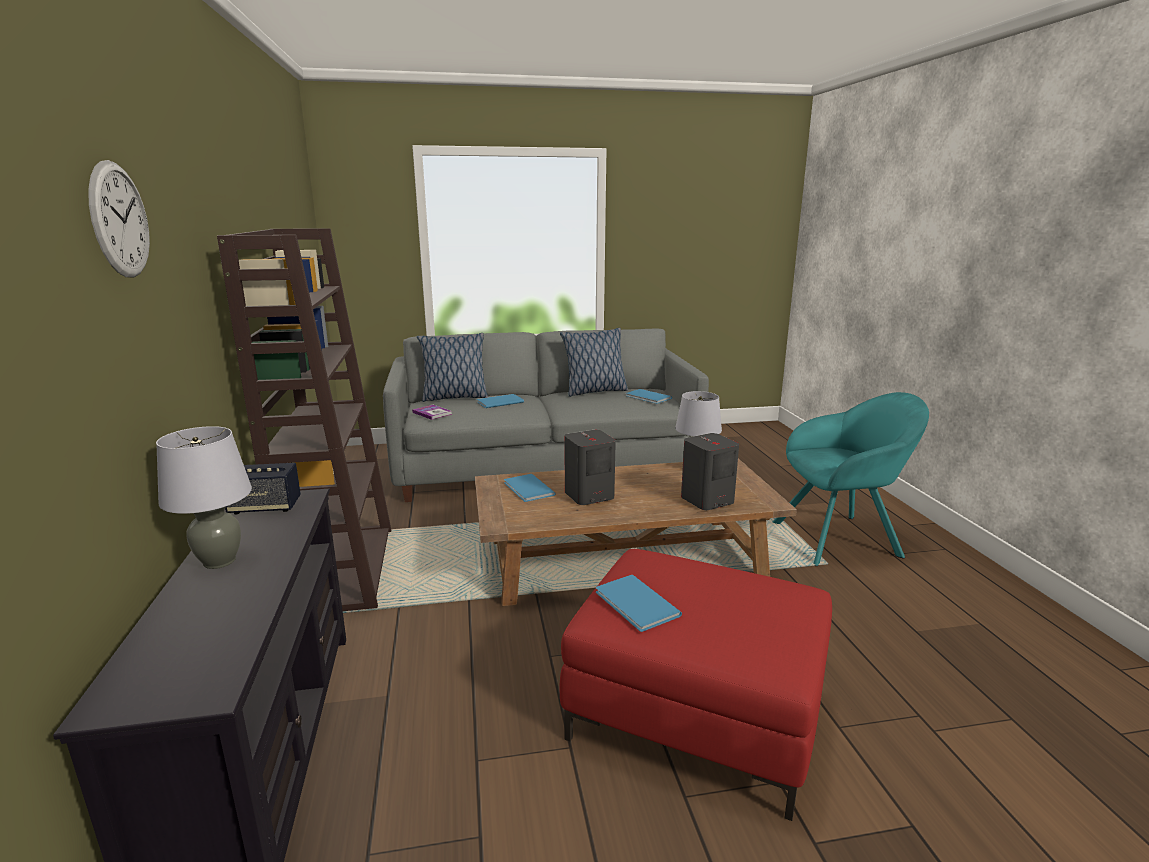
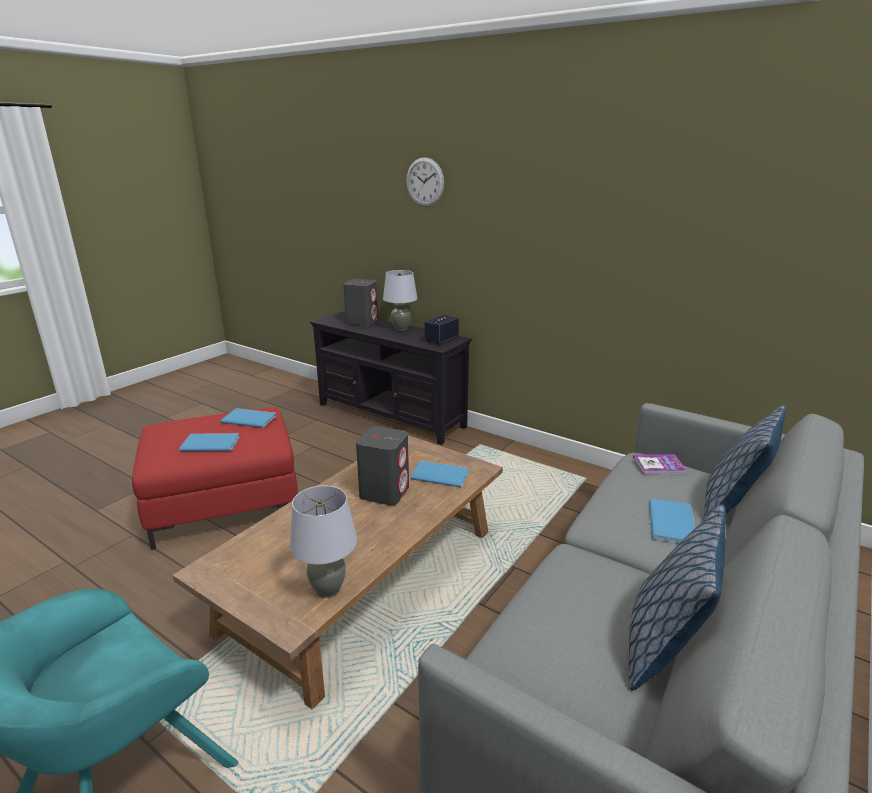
camera: 135 degrees right, 5 degrees up
brown bookcase [217,228,391,611] -> none
blue book [626,389,672,404] -> blue book moved to [179,433,239,451]
grey speaker [681,433,739,510] -> grey speaker moved to [343,279,378,326]

